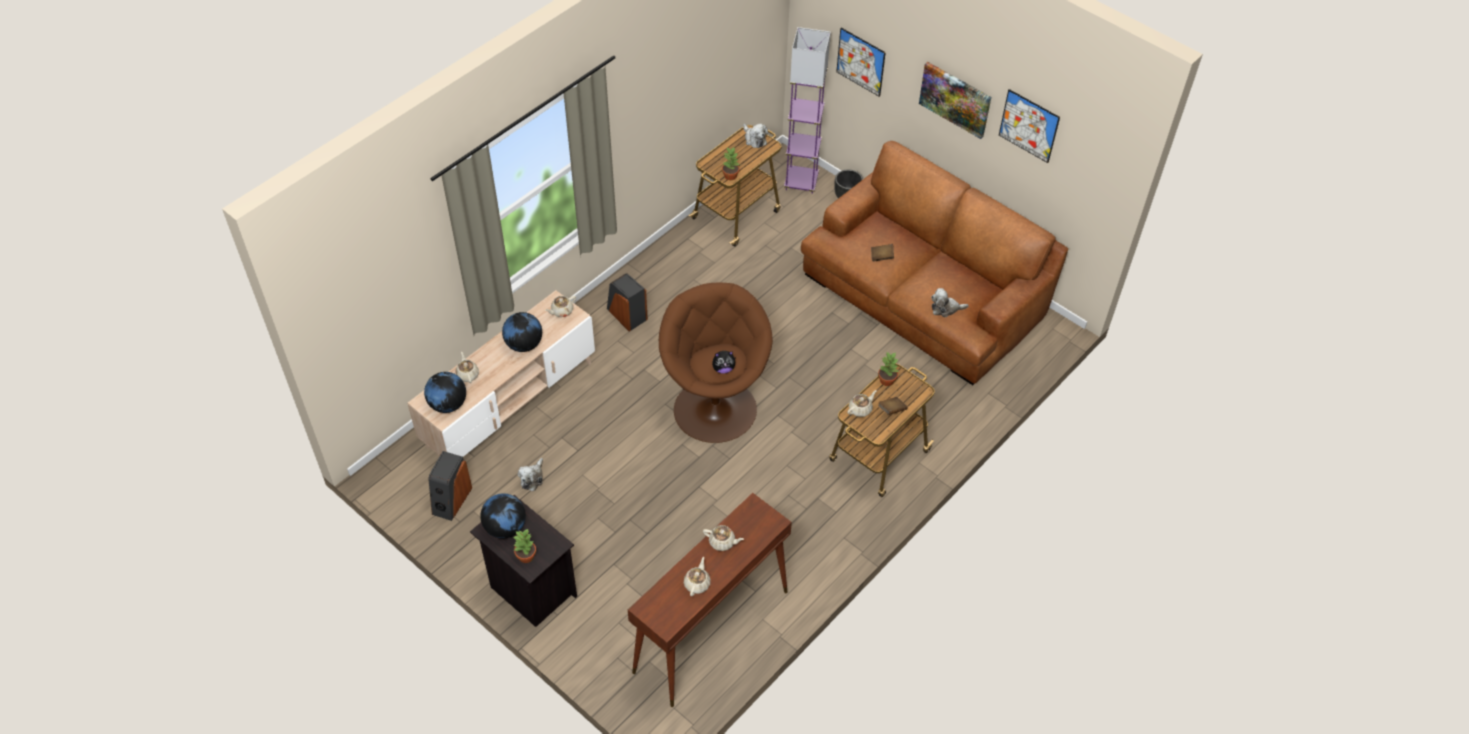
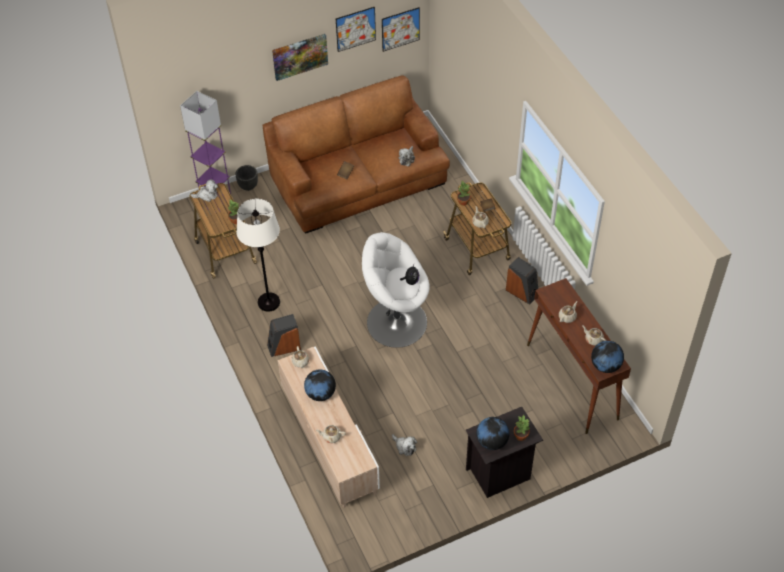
camera: 65 degrees left, 0 degrees up
globe [424,372,466,413] -> globe moved to [591,341,624,373]
speaker [428,451,472,521] -> speaker moved to [506,257,538,304]
brown armchair [659,283,773,443] -> white armchair [362,232,430,348]
picture [836,28,886,97] -> picture moved to [382,7,420,52]
none -> white floor lamp [236,199,280,312]

